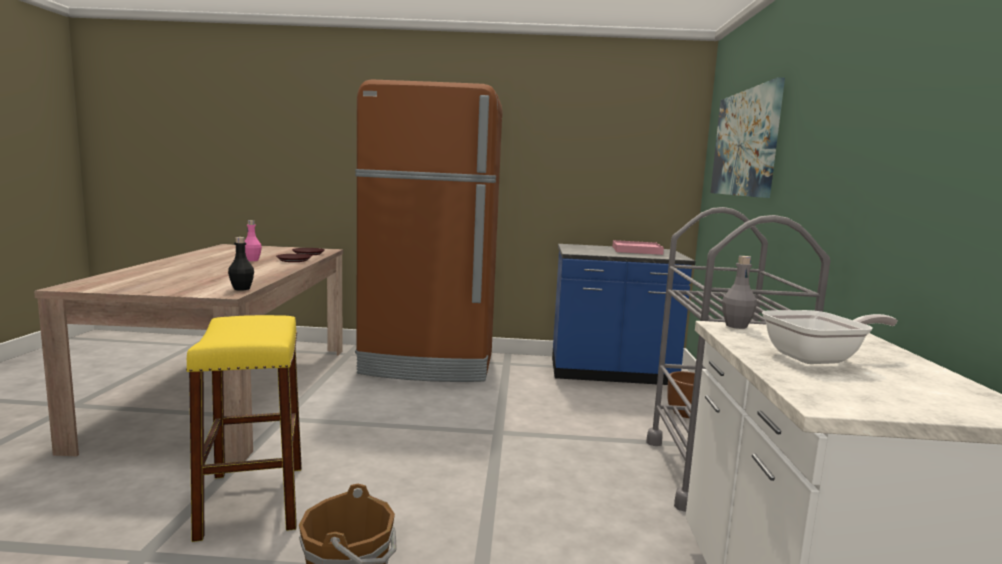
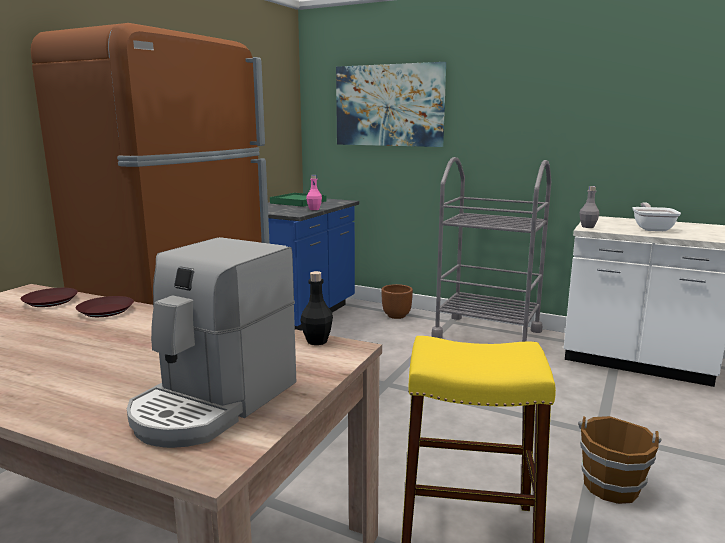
camera: 65 degrees left, 5 degrees up
pink bottle [245,220,262,261] -> pink bottle moved to [306,175,322,210]
pink tray [612,240,664,255] -> green tray [270,193,327,207]
none -> coffee machine [127,237,296,448]

